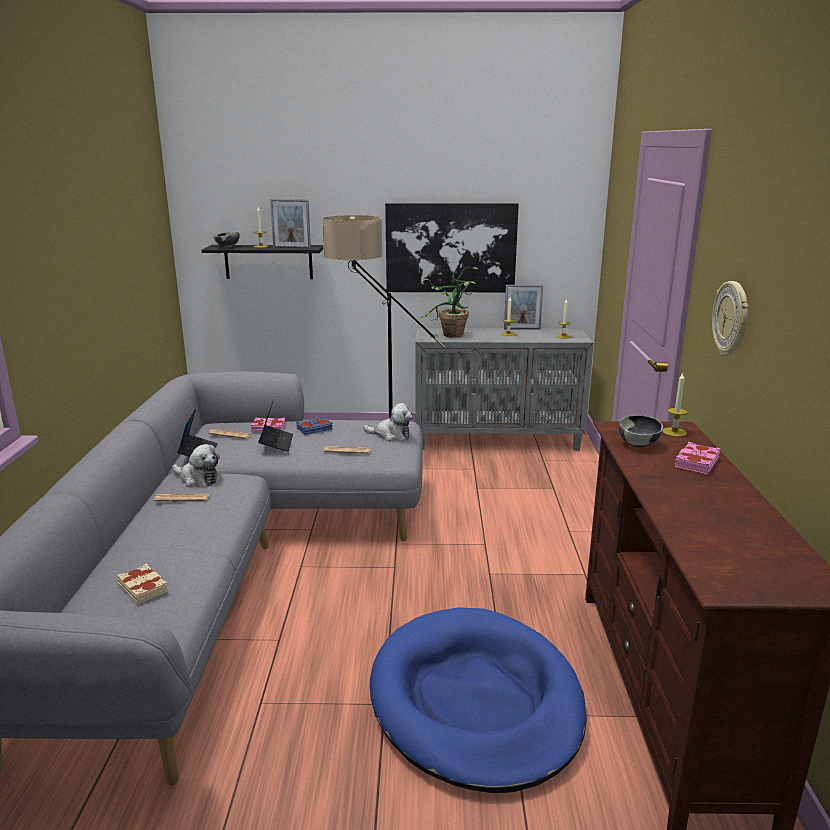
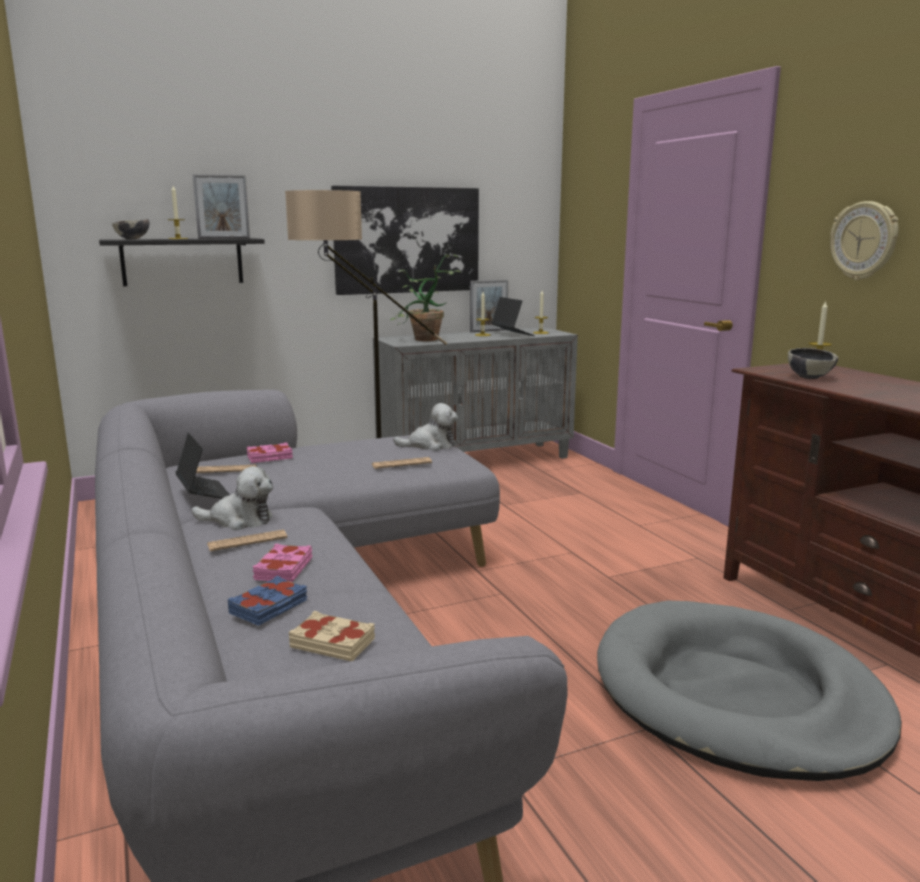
camera: 25 degrees left, 5 degrees down
laptop [258,399,293,452] -> laptop moved to [491,297,535,336]
blue book [297,417,333,435] -> blue book moved to [227,576,307,626]
blue dog bed [370,607,587,793] -> grey dog bed [597,600,902,781]
pink book [675,442,720,475] -> pink book moved to [253,544,312,582]

